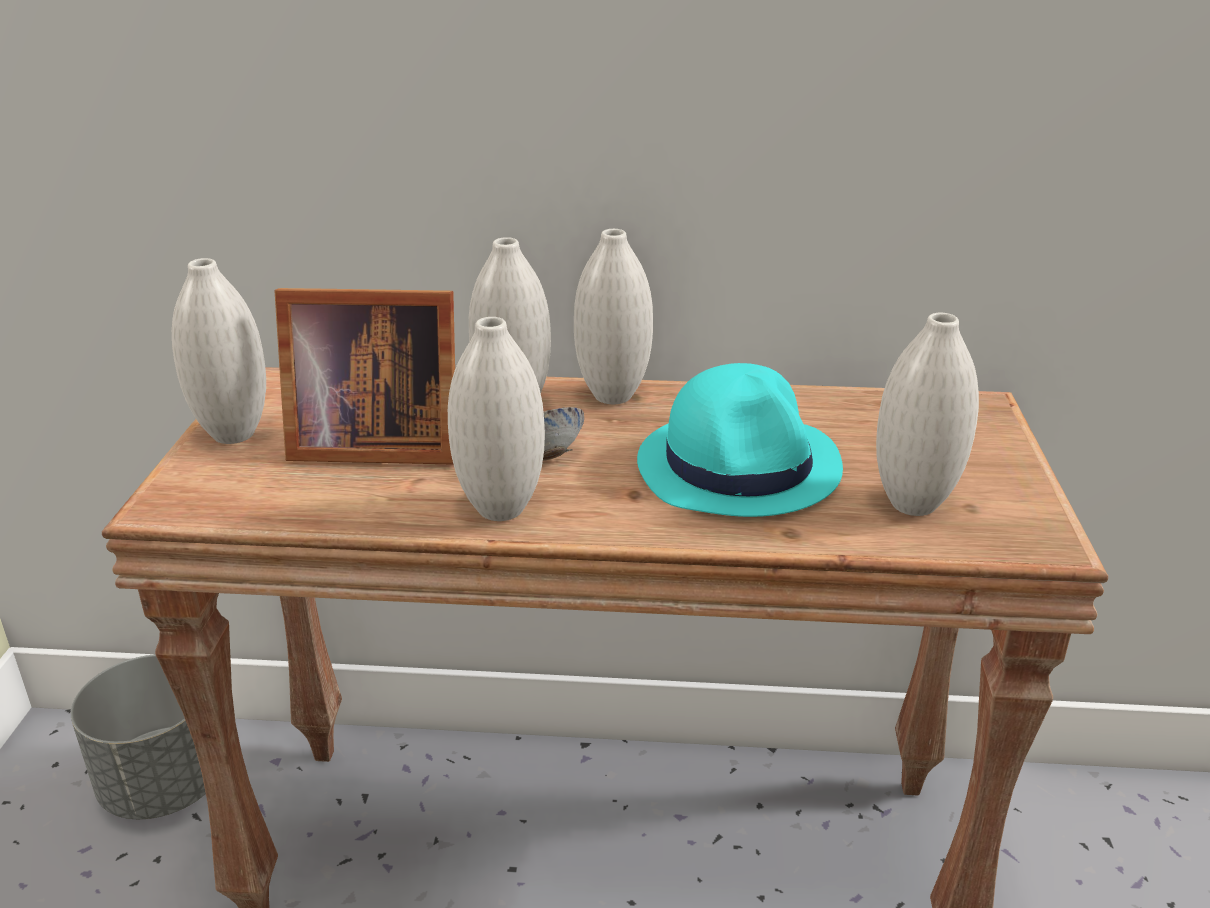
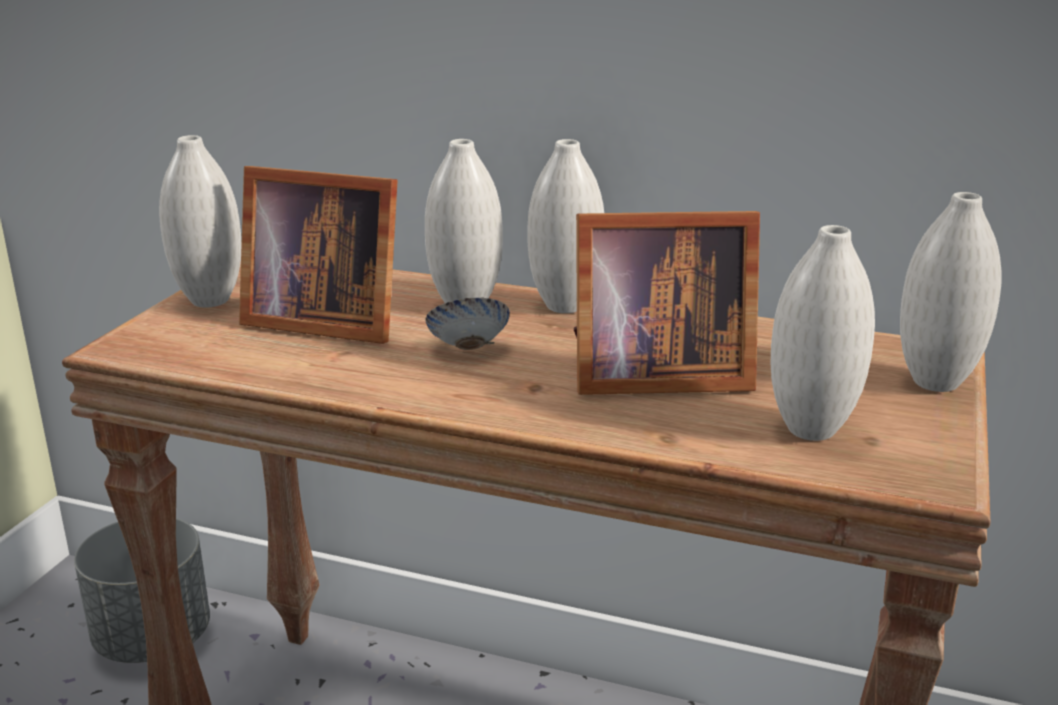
camera: 15 degrees right, 5 degrees down
white vase [448,317,545,521] -> white vase moved to [900,192,1001,392]
turquoise hat [637,363,843,517] -> picture frame [574,211,760,395]

